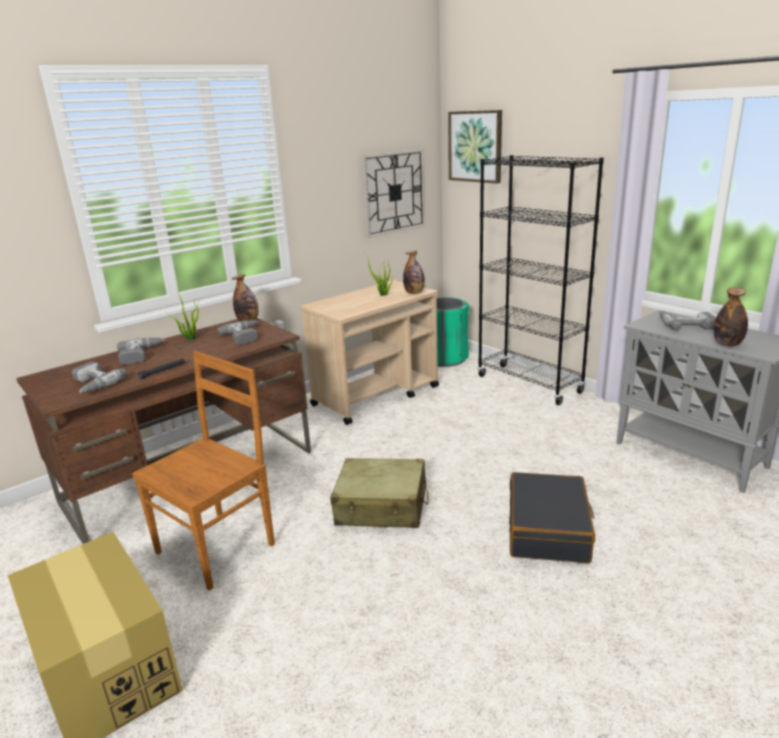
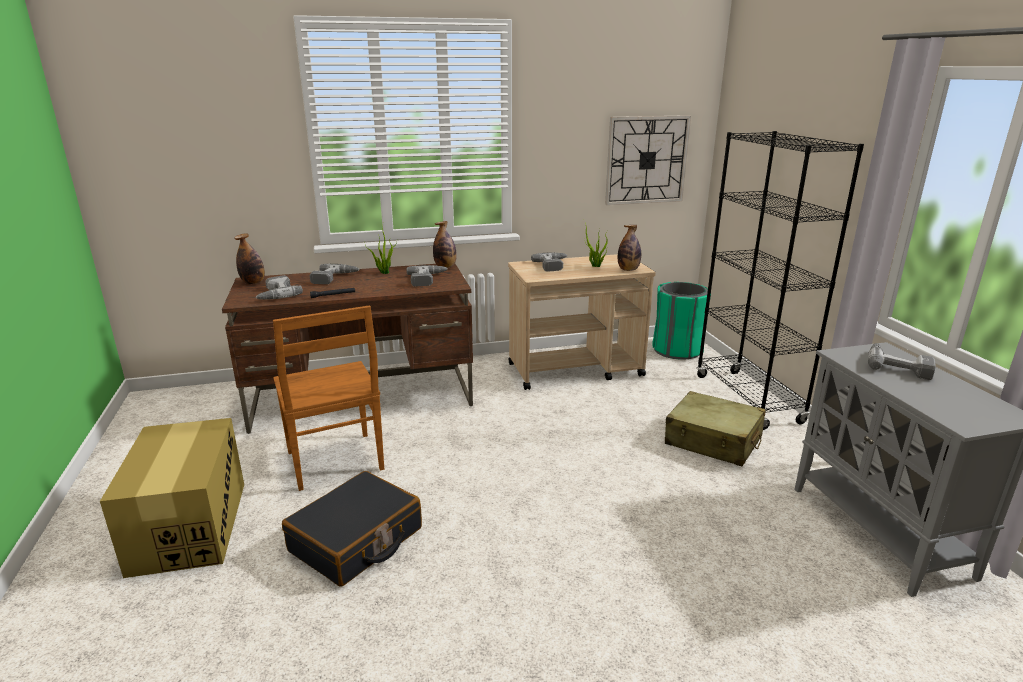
camera: 25 degrees right, 0 degrees up
brown chair [132,351,275,591] -> brown chair turned 90 degrees clockwise [273,306,384,491]
beige suitcase [330,458,428,528] -> beige suitcase moved to [665,391,766,466]
picture [448,110,502,183] -> none
black suitcase [509,472,595,564] -> black suitcase moved to [282,471,422,587]
bottle [714,287,748,346] -> bottle moved to [234,233,265,284]
none -> power drill [531,252,567,272]

